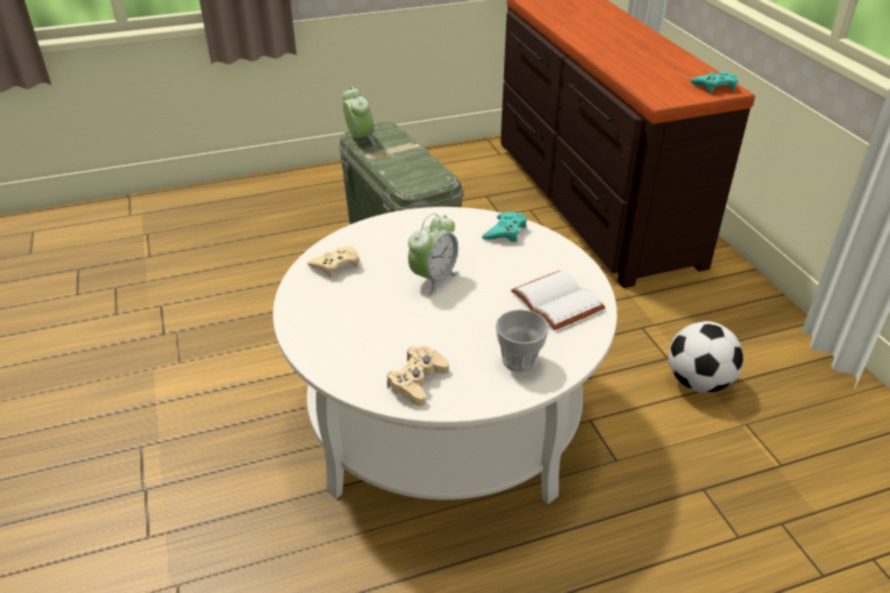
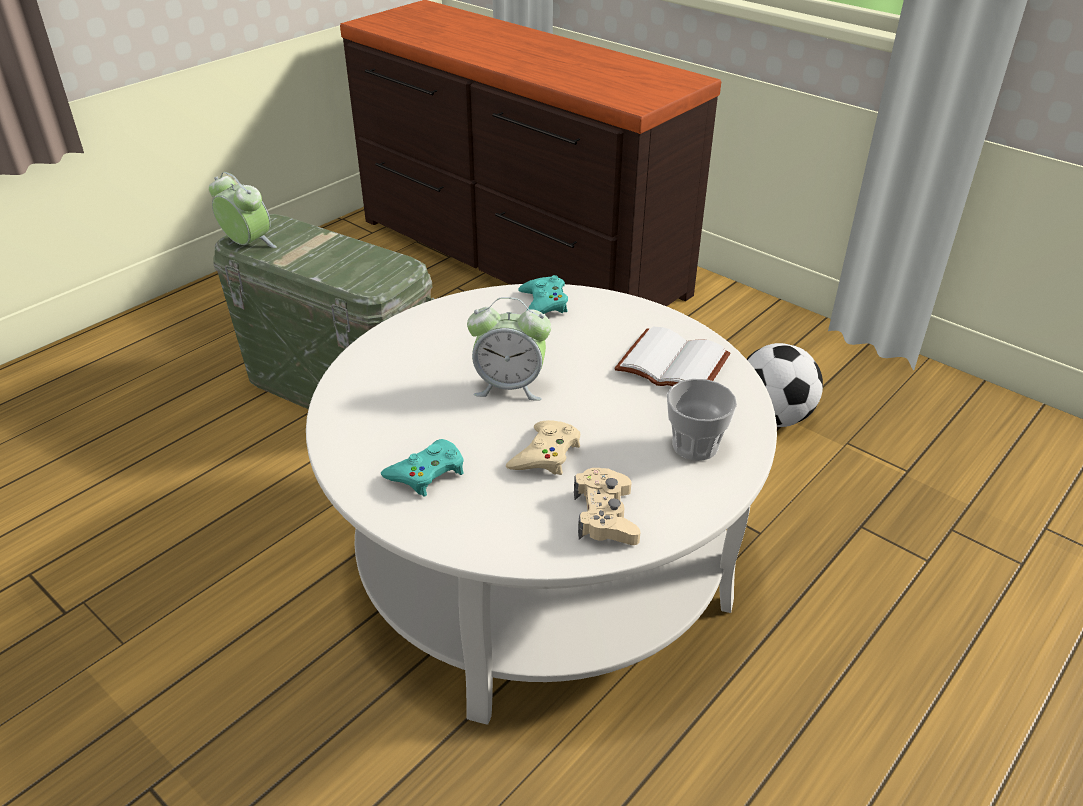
camera: 30 degrees left, 0 degrees up
beige game controller [307,246,359,278] -> beige game controller moved to [506,420,580,475]
alarm clock [408,213,459,296] -> alarm clock turned 90 degrees clockwise [467,297,551,401]
turquoise game controller [690,72,738,93] -> turquoise game controller moved to [381,439,464,497]

